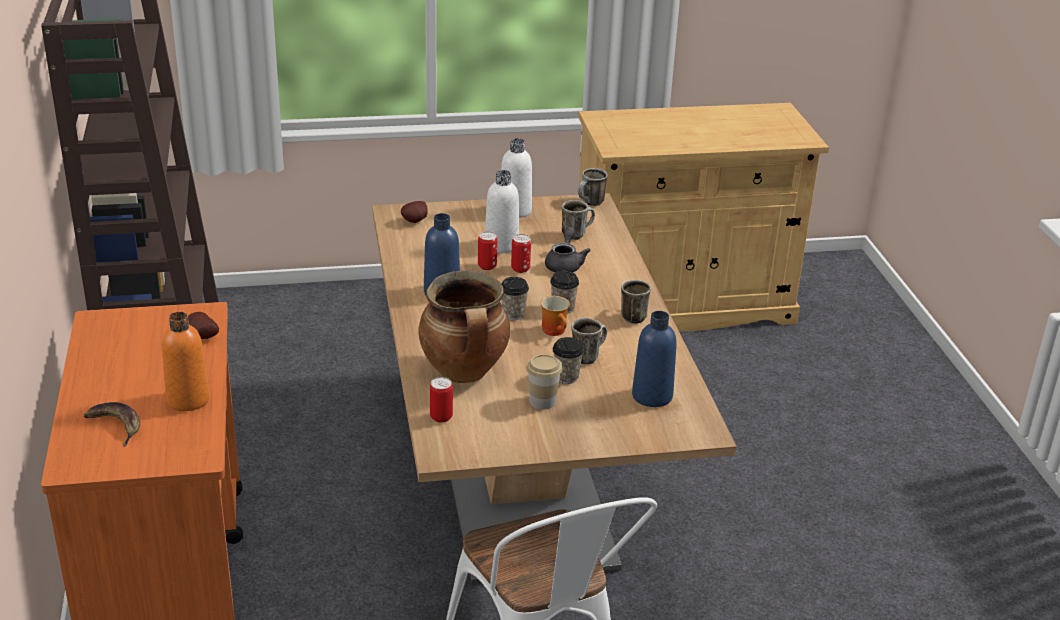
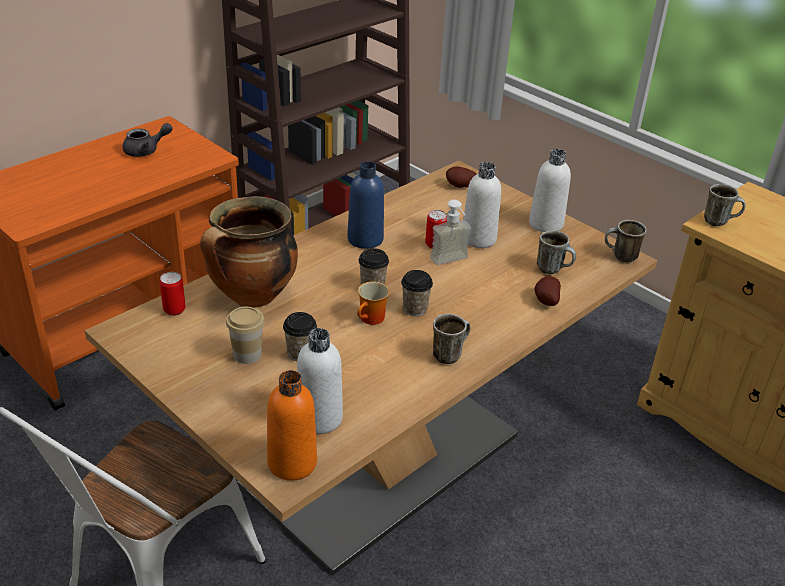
camera: 55 degrees right, 5 degrees up
banana [84,402,140,447] -> none
orange bottle [162,312,210,411] -> orange bottle moved to [267,370,317,481]
potato [188,312,219,339] -> potato moved to [534,276,561,306]
can [511,234,531,273] -> soap dispenser [430,200,471,265]
grey teapot [545,227,591,273] -> grey teapot moved to [122,123,173,157]
mug [571,318,607,364] -> mug moved to [704,184,745,226]
blue bottle [632,311,677,407] -> white bottle [297,328,343,434]

